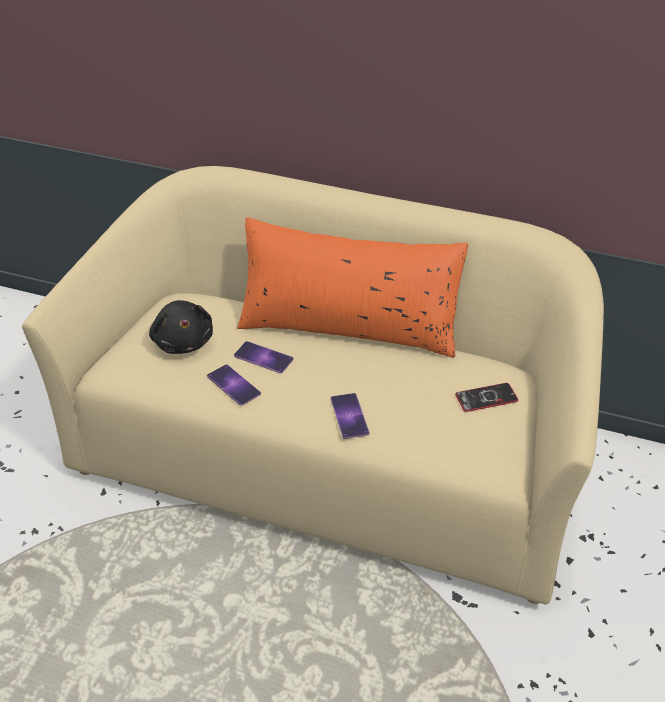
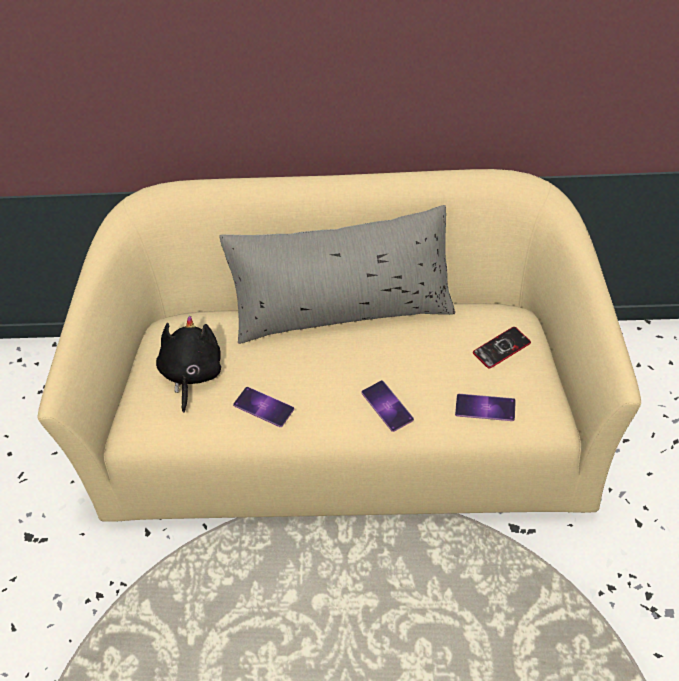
camera: 15 degrees left, 10 degrees up
black plush toy [149,300,213,354] -> black plush toy turned 135 degrees counterclockwise [156,316,221,413]
phone [234,341,294,374] -> phone moved to [455,394,516,421]
orange pillow [237,217,468,358] -> grey pillow [219,205,455,344]

